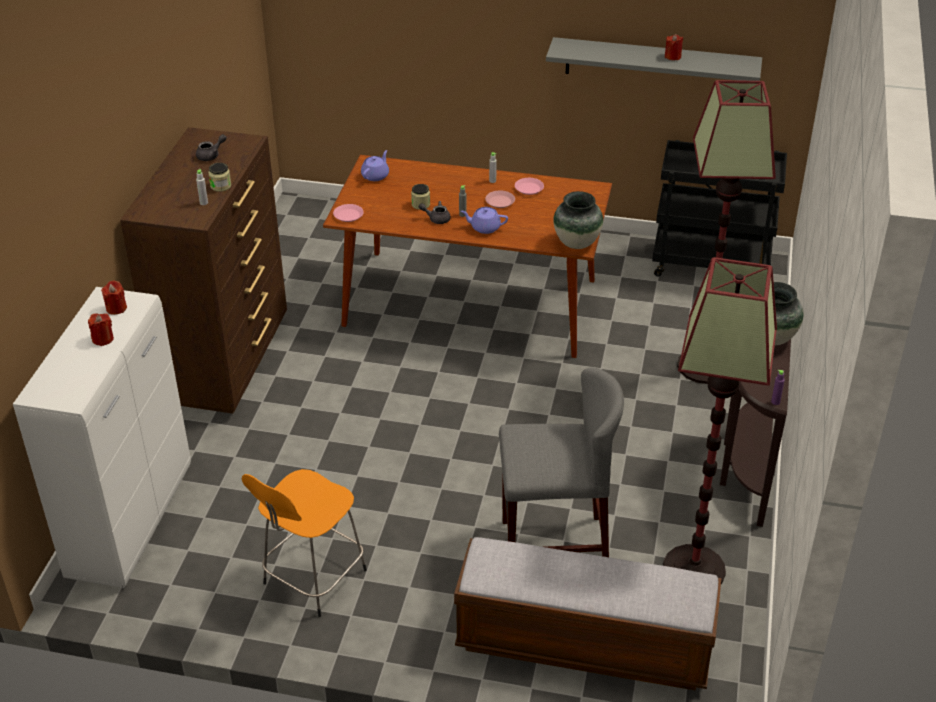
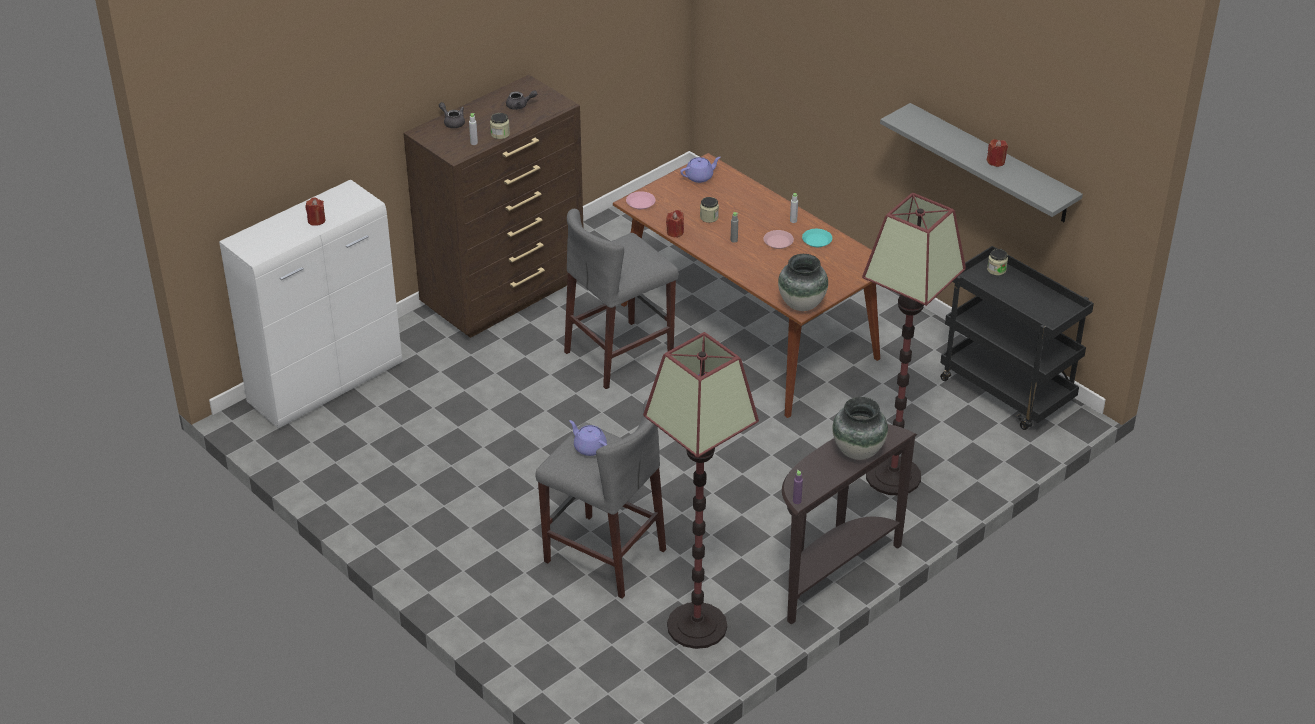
camera: 35 degrees right, 0 degrees up
red candle [101,280,127,315] -> red candle moved to [666,210,684,238]
orange stool [242,469,367,617] -> none
grey teapot [419,201,451,224] -> grey teapot moved to [439,102,465,128]
bench [454,537,721,691] -> none
purple teapot [461,207,508,234] -> purple teapot moved to [569,420,607,456]
pink plate [515,178,544,195] -> turquoise plate [802,229,832,247]
none -> grey stool [564,209,679,389]
none -> jar [987,249,1008,275]

